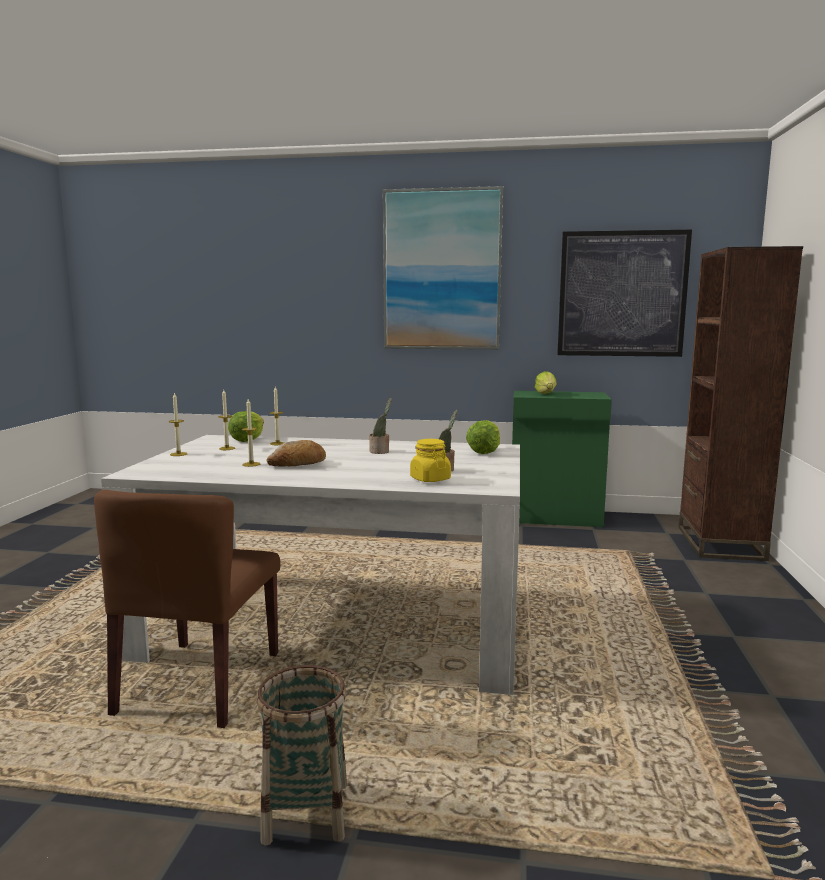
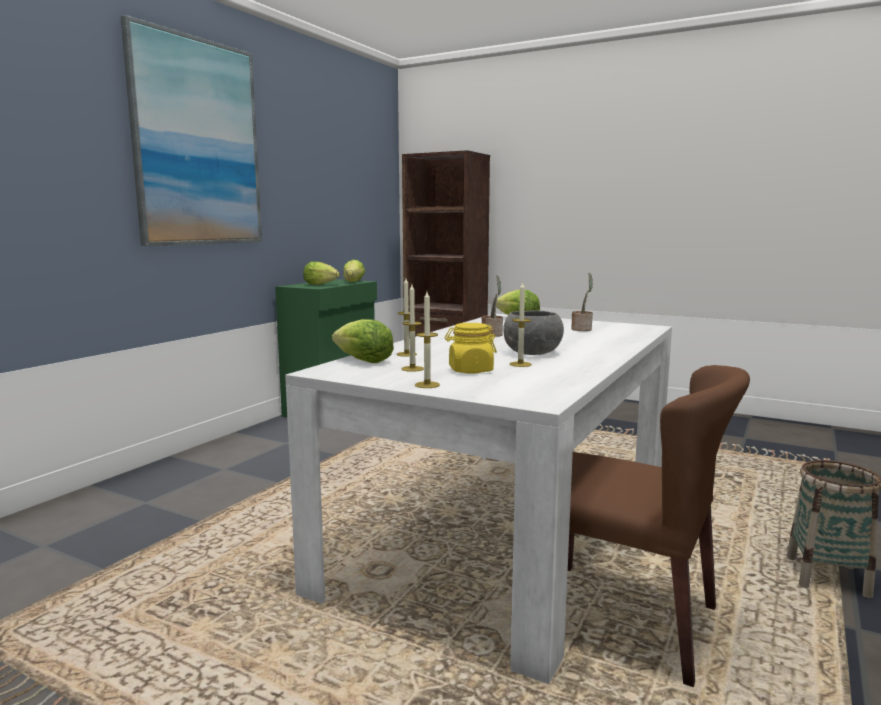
camera: 70 degrees left, 0 degrees up
bread [267,440,326,467] -> grey bowl [503,310,564,355]
yellow jar [410,439,451,482] -> yellow jar moved to [445,323,497,373]
picture [557,230,692,357] -> none
none -> lettuce [343,260,365,282]

